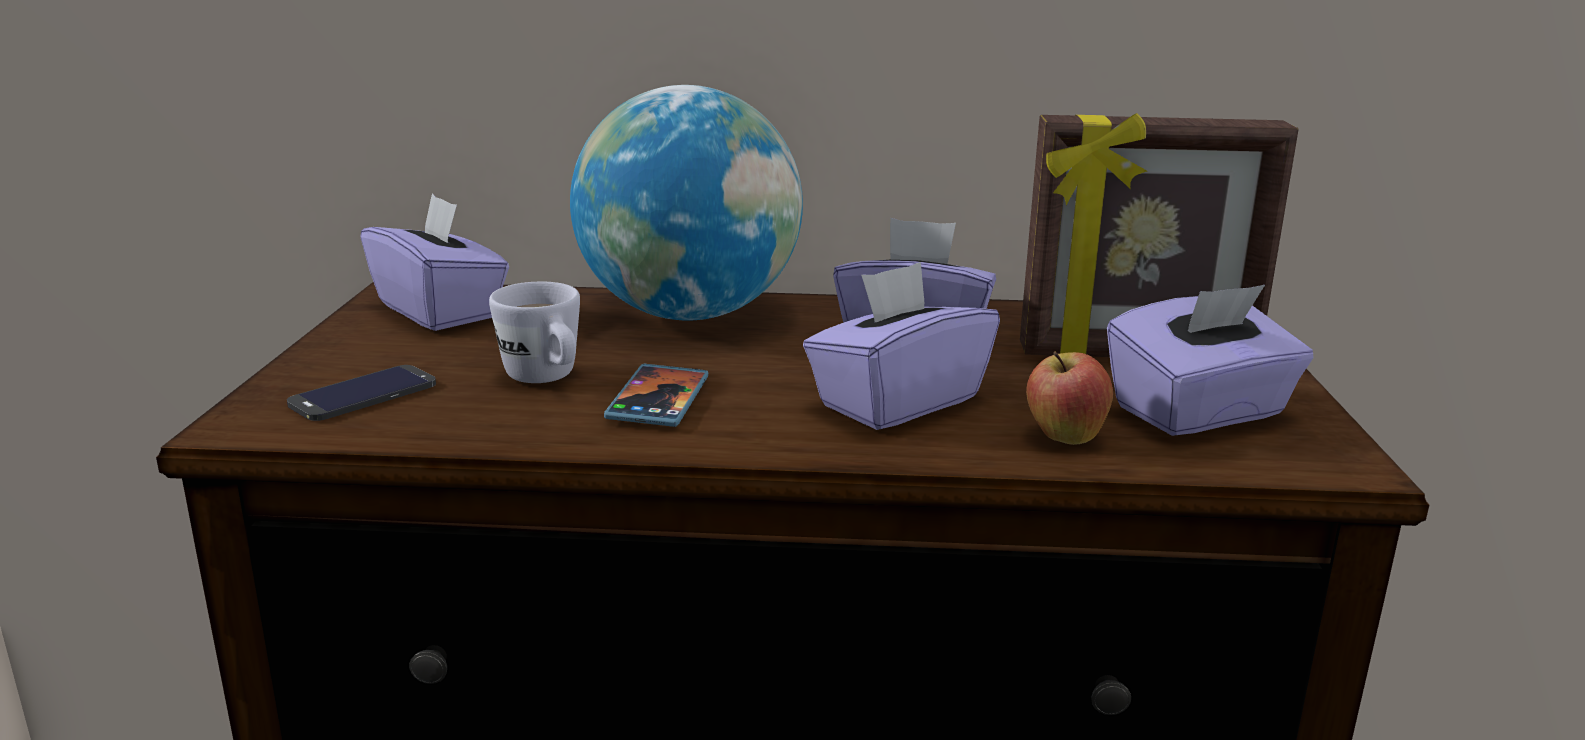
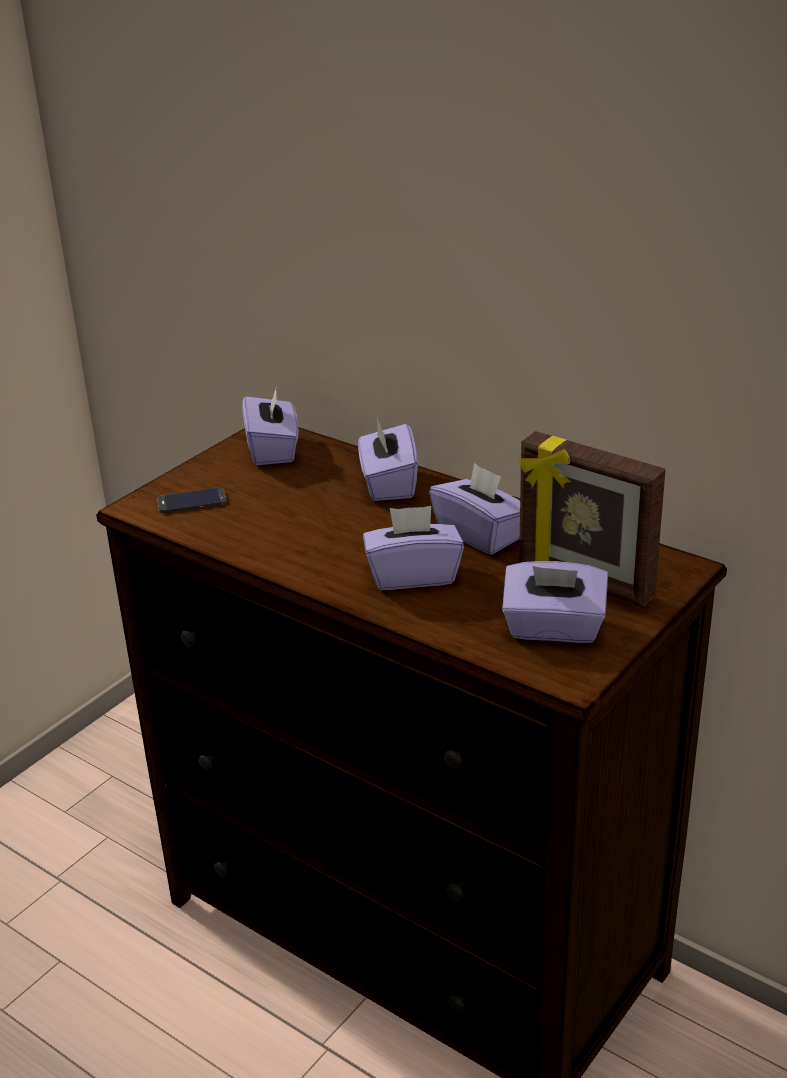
camera: 35 degrees right, 10 degrees up
white mug [489,282,580,383] -> none
globe [570,85,803,321] -> purple tissue box [358,418,418,501]
phone [604,364,708,427] -> none
apple [1026,351,1113,445] -> none

